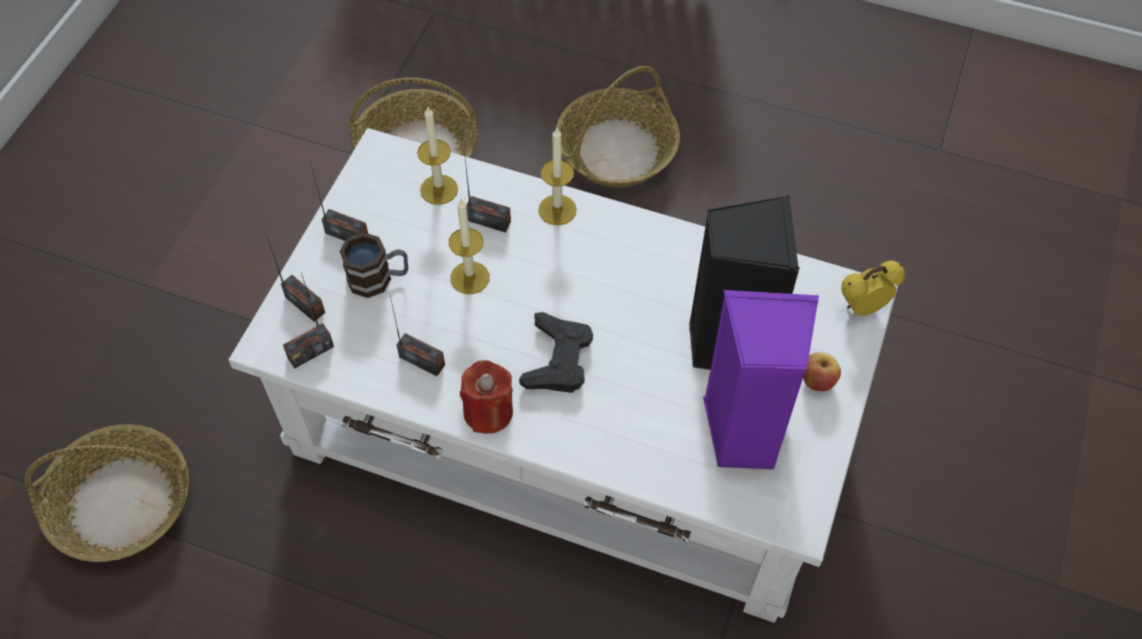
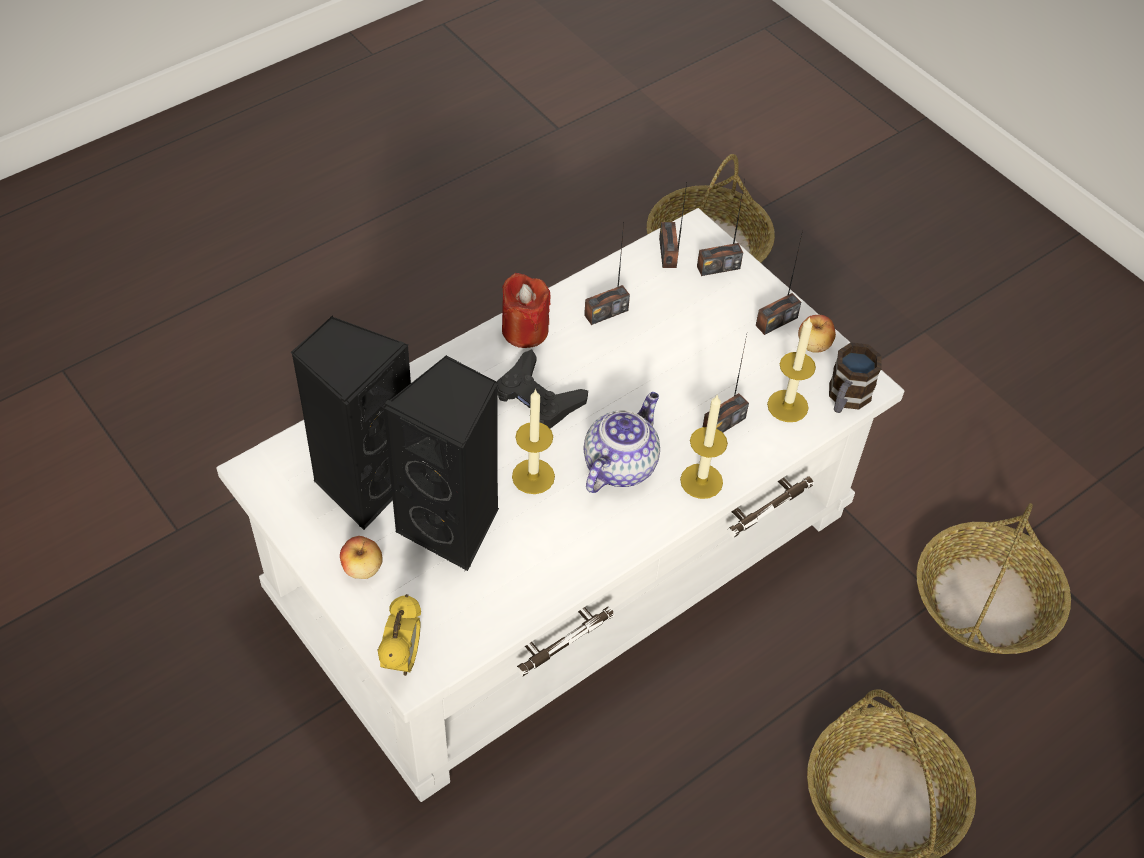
camera: 120 degrees right, 5 degrees down
mug [339,232,408,298] -> mug moved to [829,342,881,413]
candle [449,199,490,294] -> candle moved to [512,389,555,494]
purple speaker [703,290,819,469] -> black speaker [290,315,411,530]
none -> teapot [583,392,660,493]
none -> apple [798,315,836,353]

